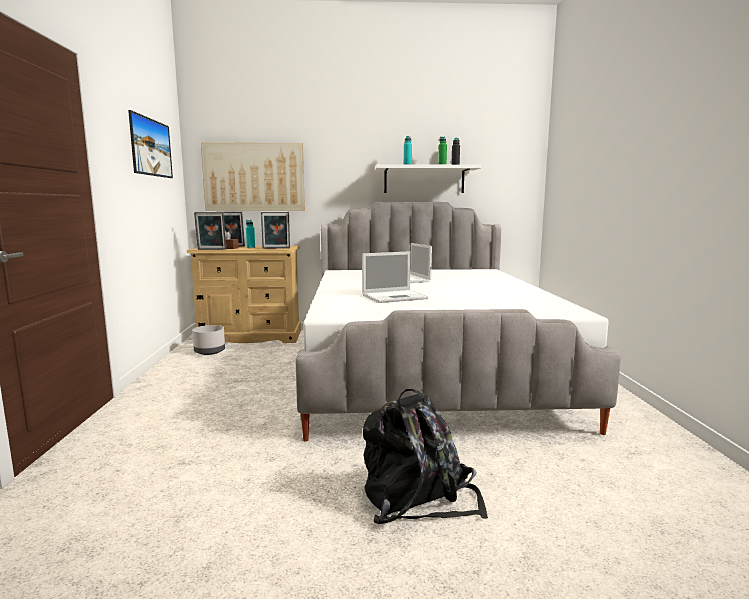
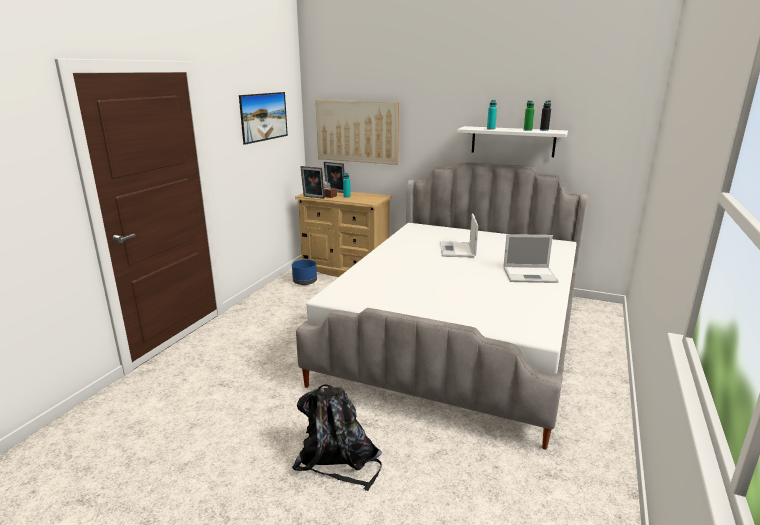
camera: 25 degrees right, 10 degrees up
grey planter [192,325,225,355] -> blue planter [292,260,317,285]
picture frame [261,212,290,249] -> none
laptop [362,251,428,303] -> laptop moved to [504,234,558,283]

